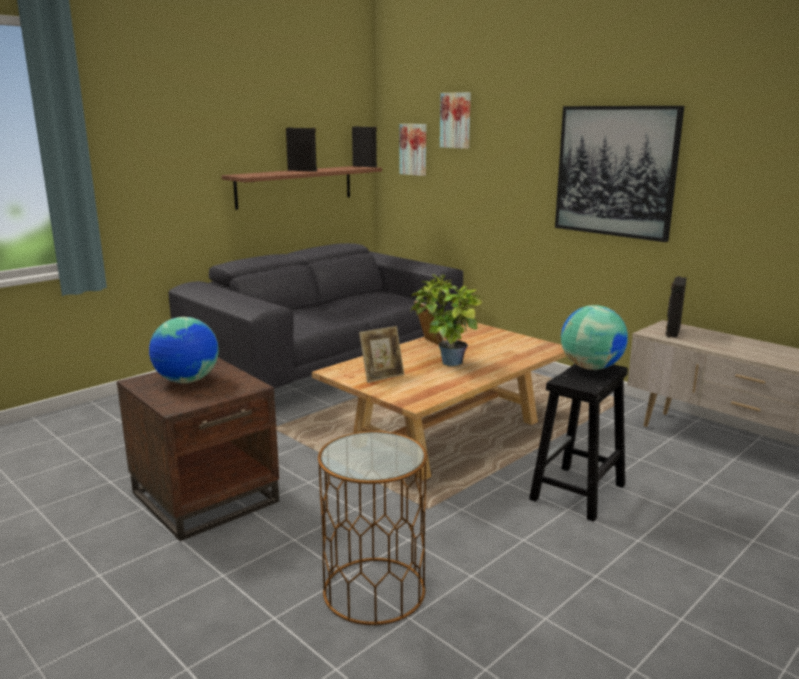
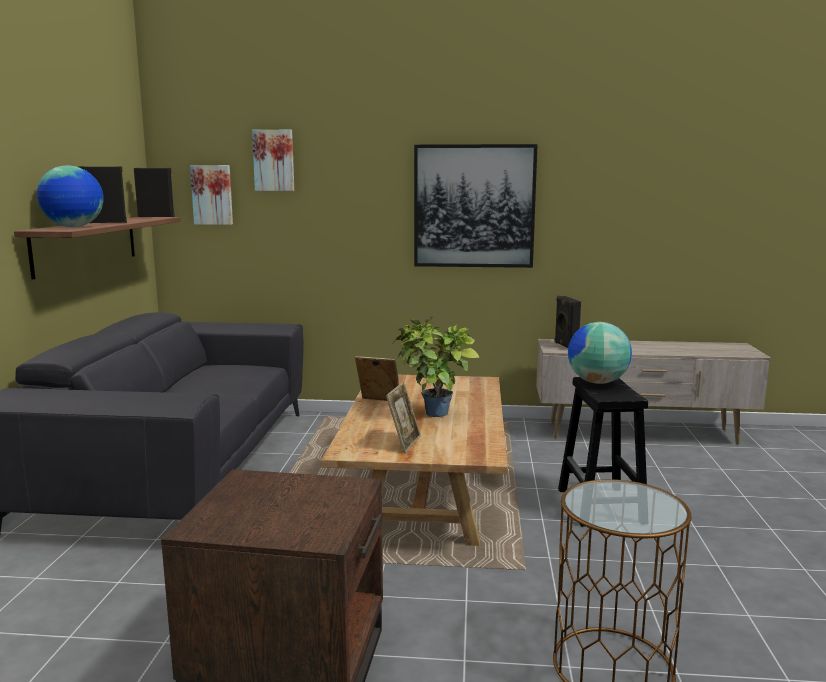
camera: 40 degrees left, 5 degrees down
globe [149,317,219,383] -> globe moved to [37,165,104,227]

